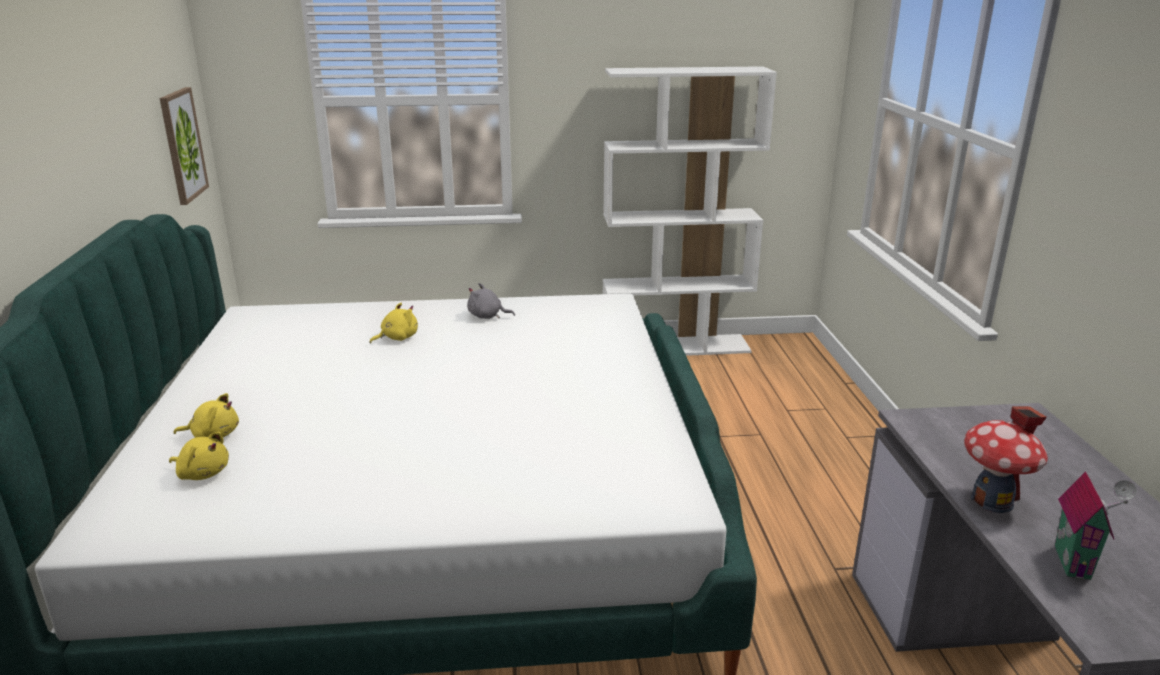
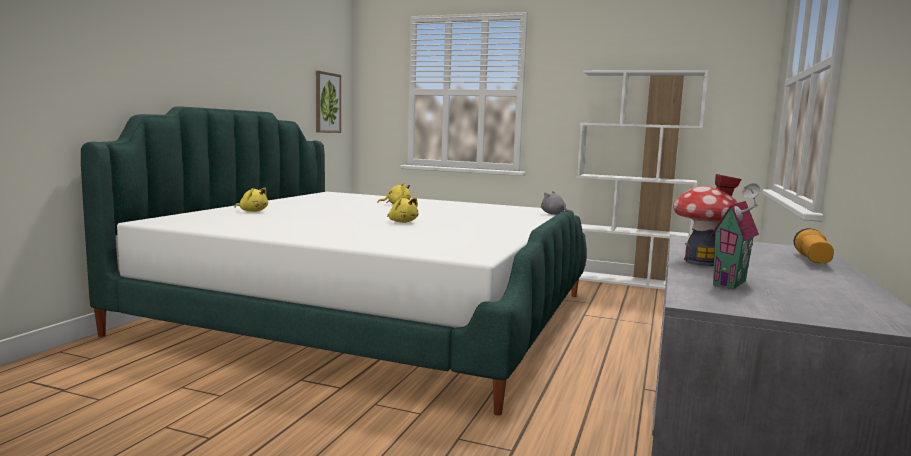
camera: 25 degrees right, 15 degrees down
yellow plush toy [169,432,229,480] -> yellow plush toy moved to [387,197,419,223]
grey plush toy [467,283,515,319] -> grey plush toy moved to [541,191,574,215]
none -> flashlight [794,228,834,263]

